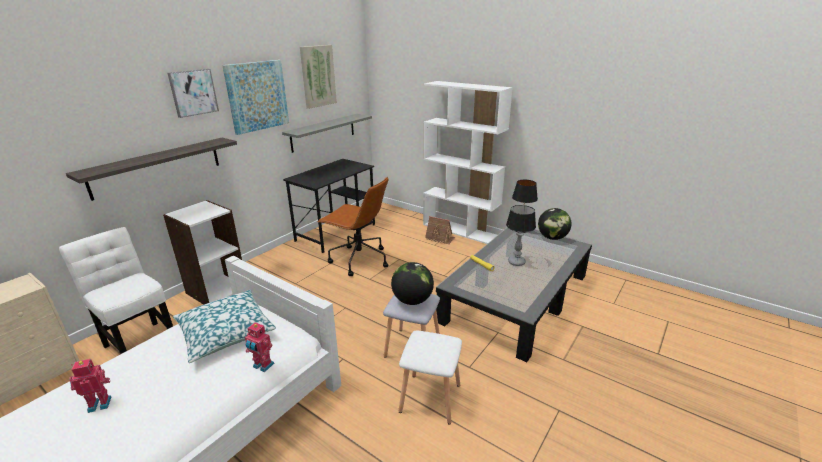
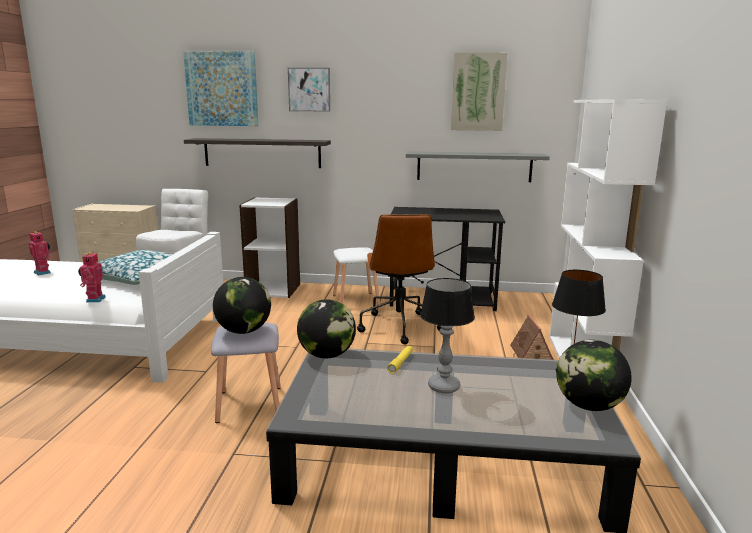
camera: 60 degrees right, 10 degrees down
picture [222,60,289,135] -> picture moved to [183,51,258,126]
white stool [399,330,462,425] -> white stool moved to [333,247,380,305]
none -> globe [297,299,356,358]

